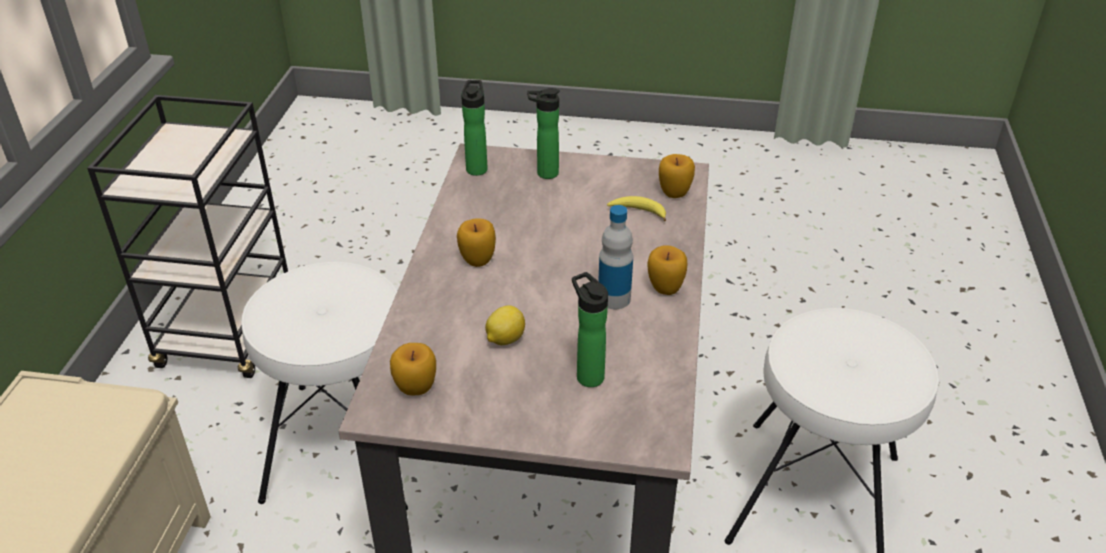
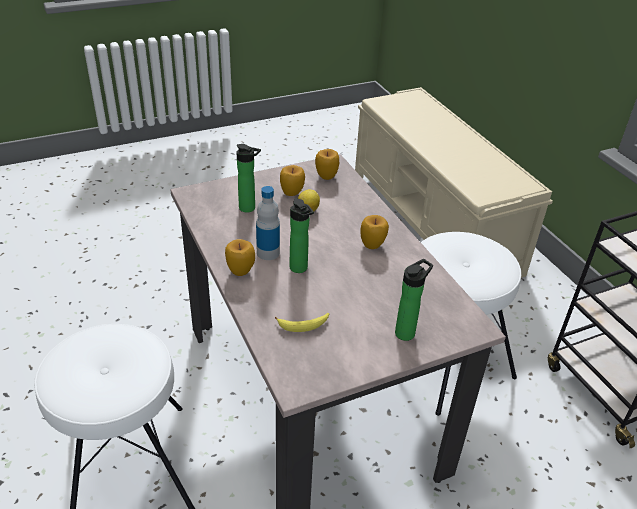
camera: 145 degrees right, 0 degrees up
bottle [461,80,488,176] -> bottle moved to [289,198,314,273]
apple [659,154,695,198] -> apple moved to [280,165,305,196]

